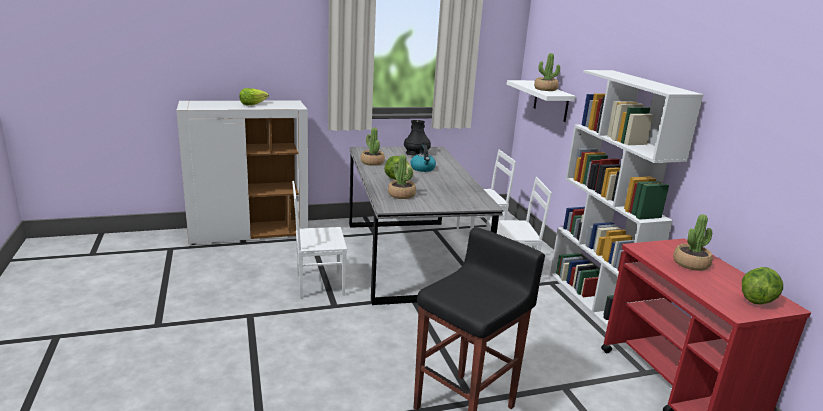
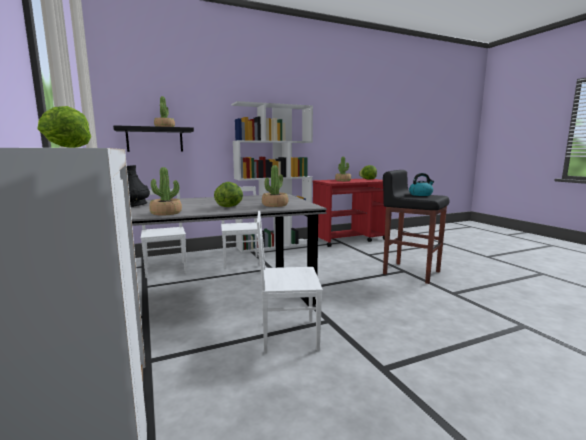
camera: 95 degrees left, 10 degrees down
white chair [292,181,347,299] -> white chair turned 105 degrees clockwise [257,211,323,353]
kettle [410,145,436,172] -> kettle moved to [409,173,434,196]
white shelf [507,80,576,122] -> black shelf [113,125,194,152]

